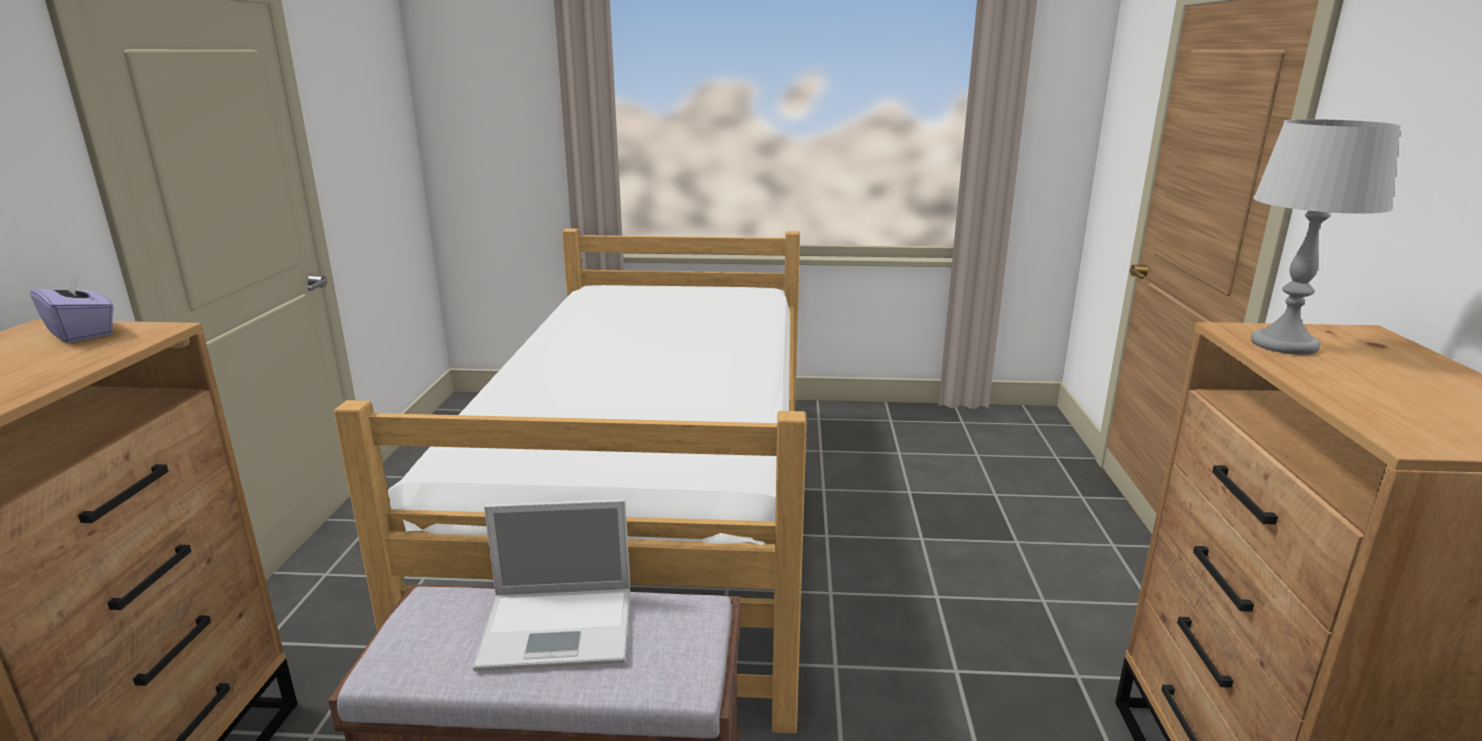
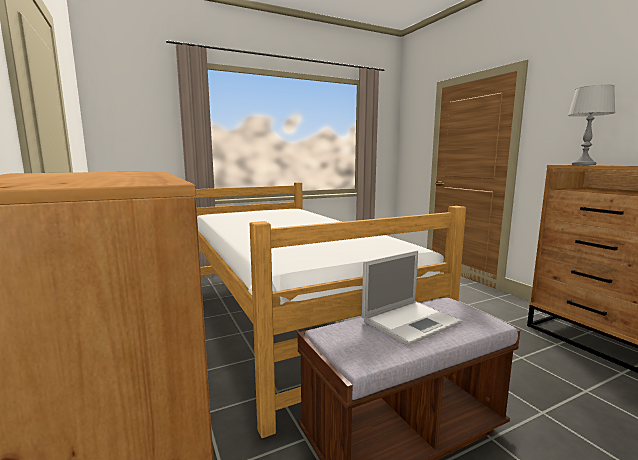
camera: 30 degrees left, 10 degrees down
purple tissue box [30,271,114,343] -> none

